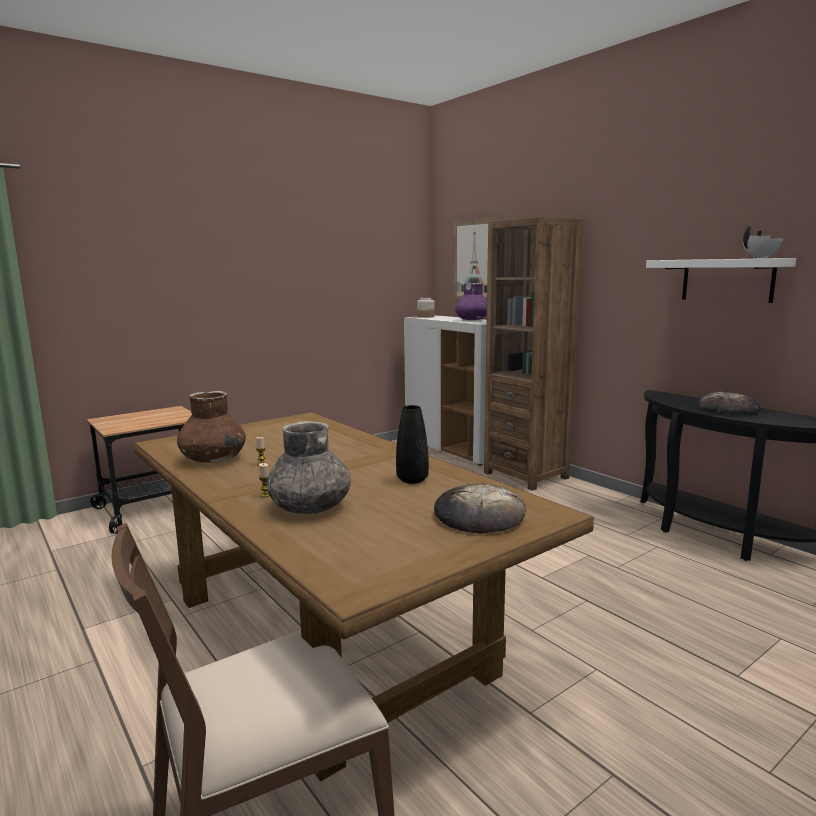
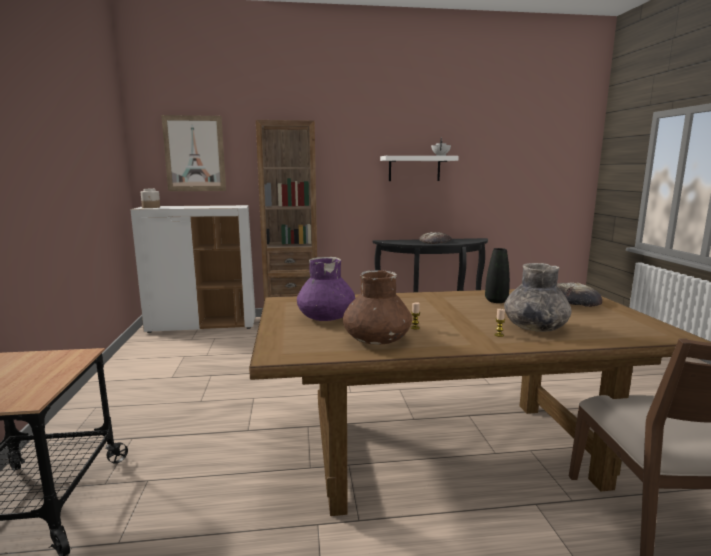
camera: 60 degrees left, 0 degrees up
purple vase [455,283,487,320] -> purple vase moved to [297,257,355,321]

